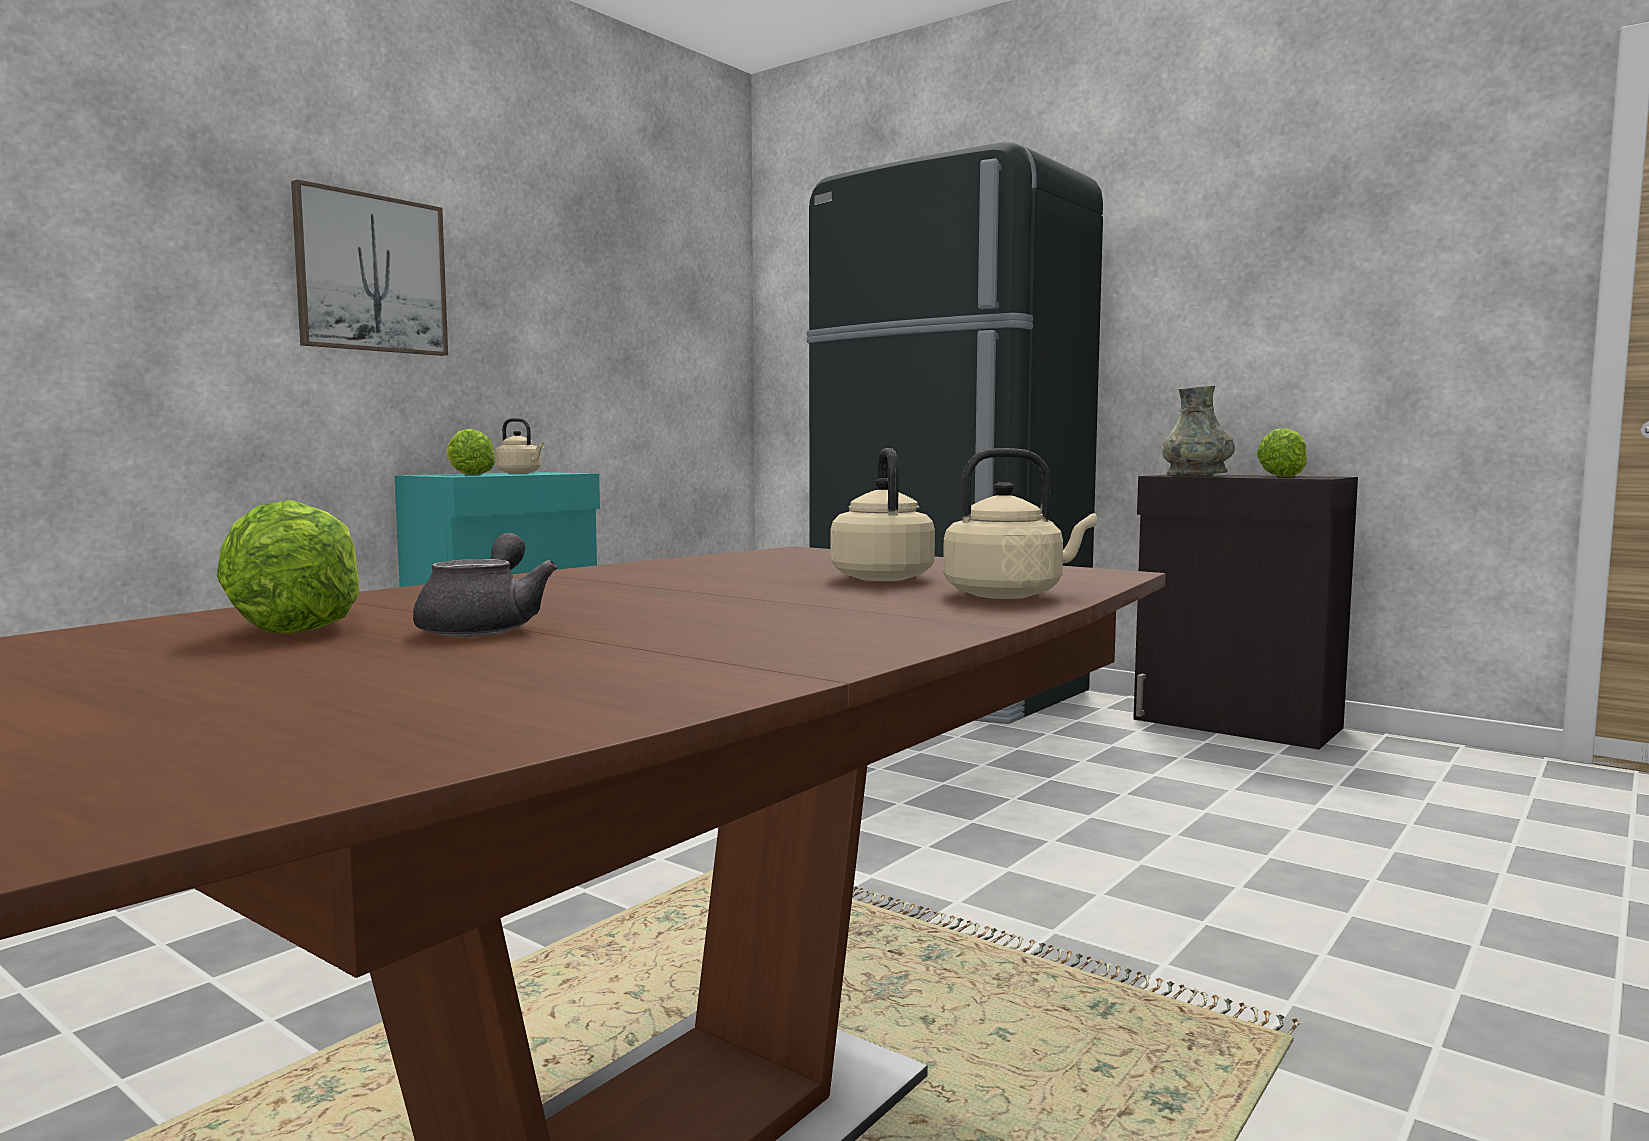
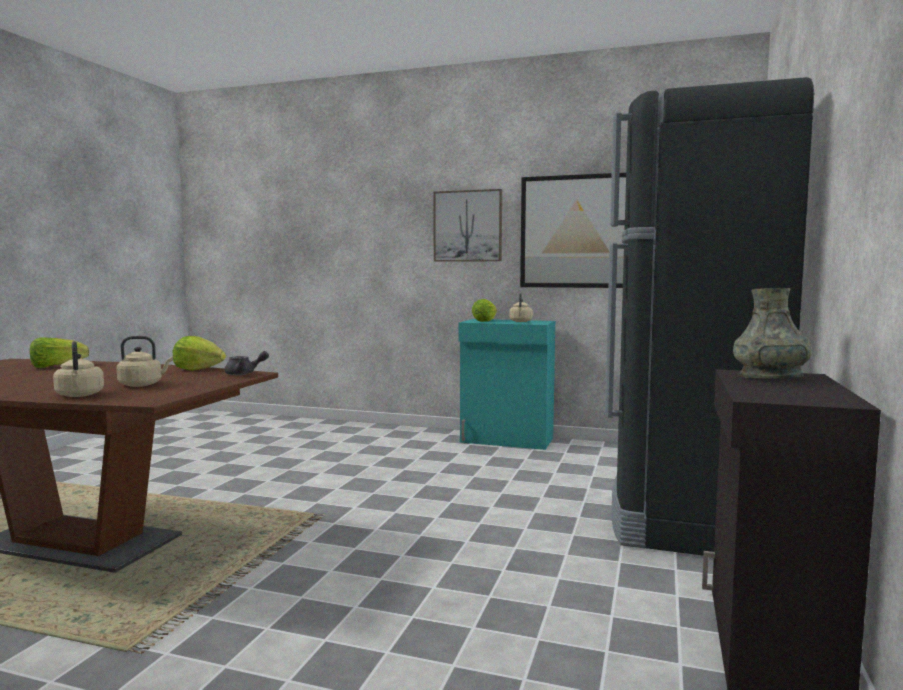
camera: 70 degrees right, 0 degrees up
grey teapot [413,533,557,637] -> grey teapot moved to [225,351,269,375]
lettuce [1257,428,1307,477] -> lettuce moved to [173,336,226,371]
none -> picture [520,173,626,288]

